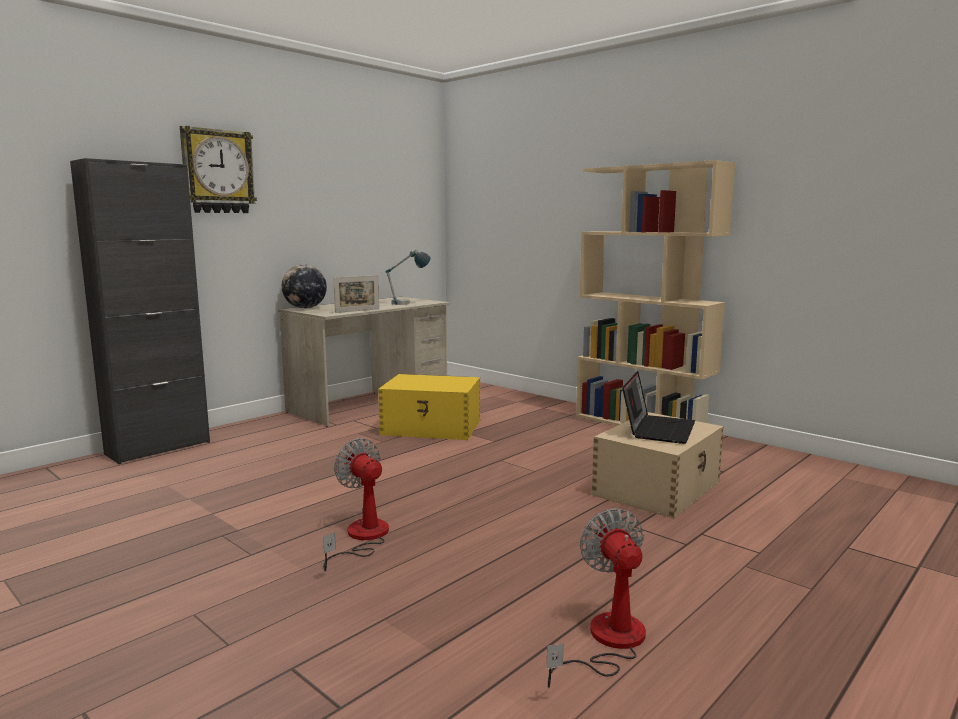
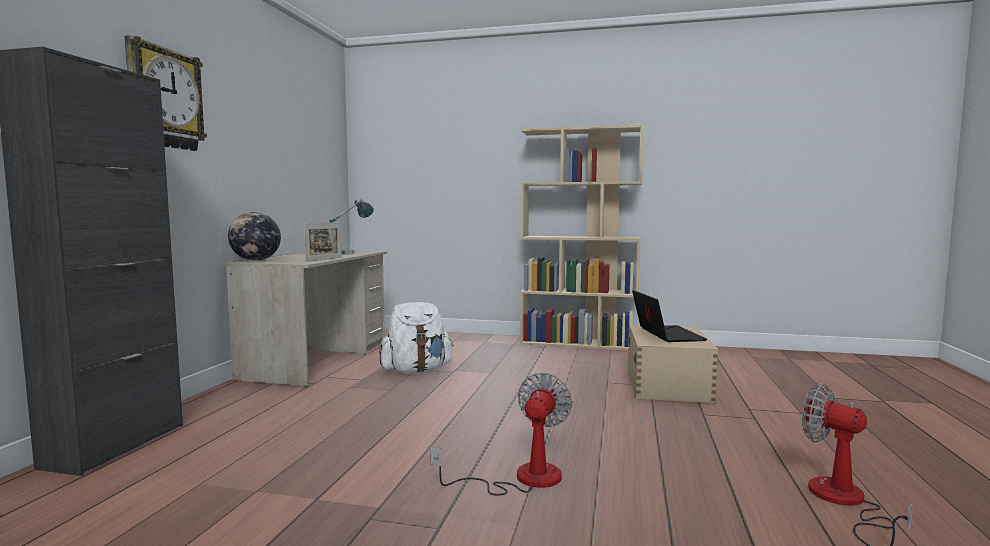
camera: 30 degrees left, 5 degrees down
fan [323,438,389,571] -> fan turned 90 degrees clockwise [430,372,572,496]
yellow storage box [378,374,480,440] -> white backpack [379,302,454,374]

